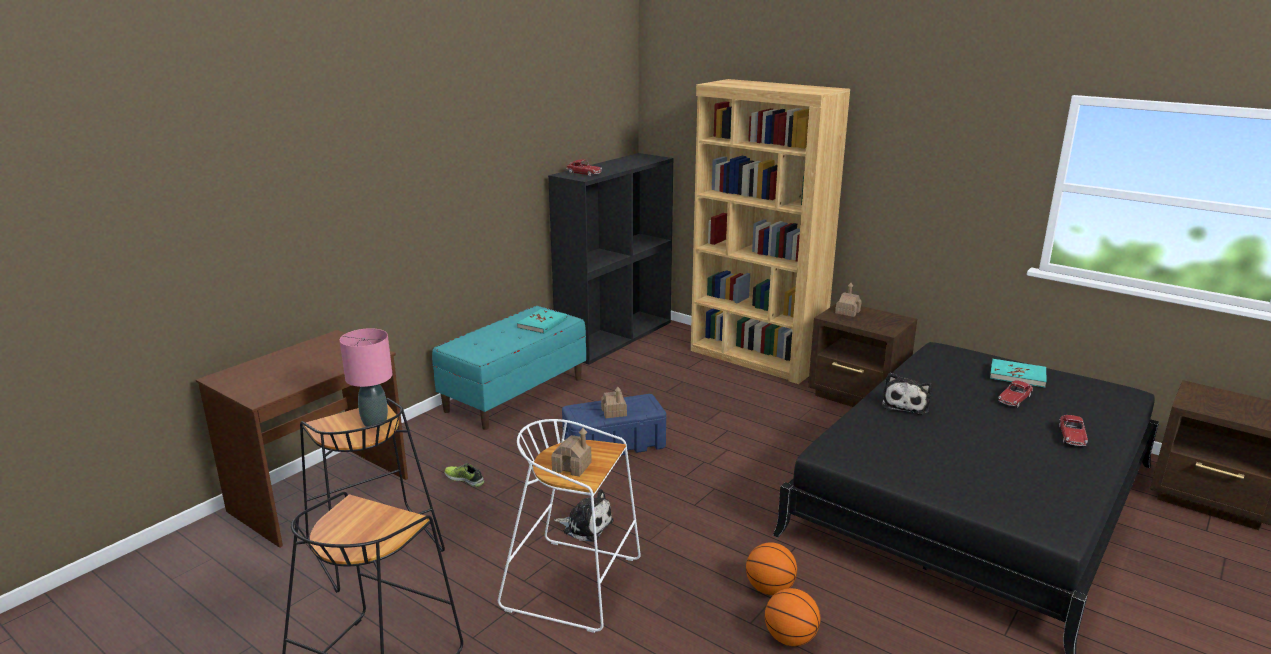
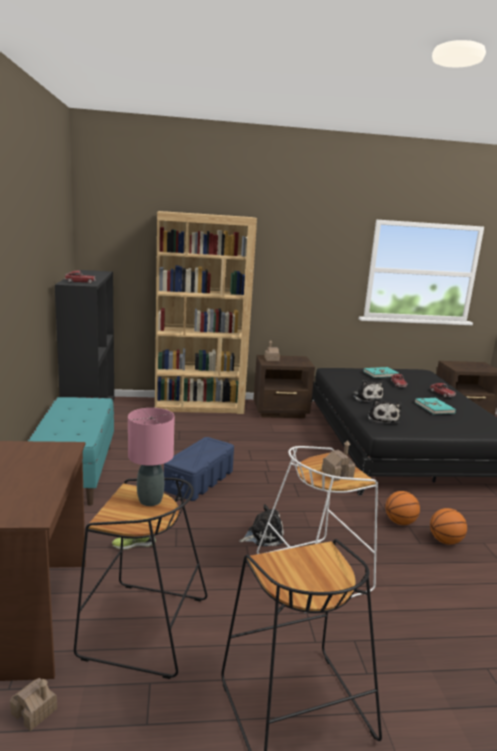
camera: 45 degrees left, 5 degrees down
turquoise book [517,309,567,334] -> turquoise book moved to [415,398,456,414]
toy house [601,387,627,418] -> toy house moved to [10,678,57,731]
none -> plush toy [368,398,402,424]

